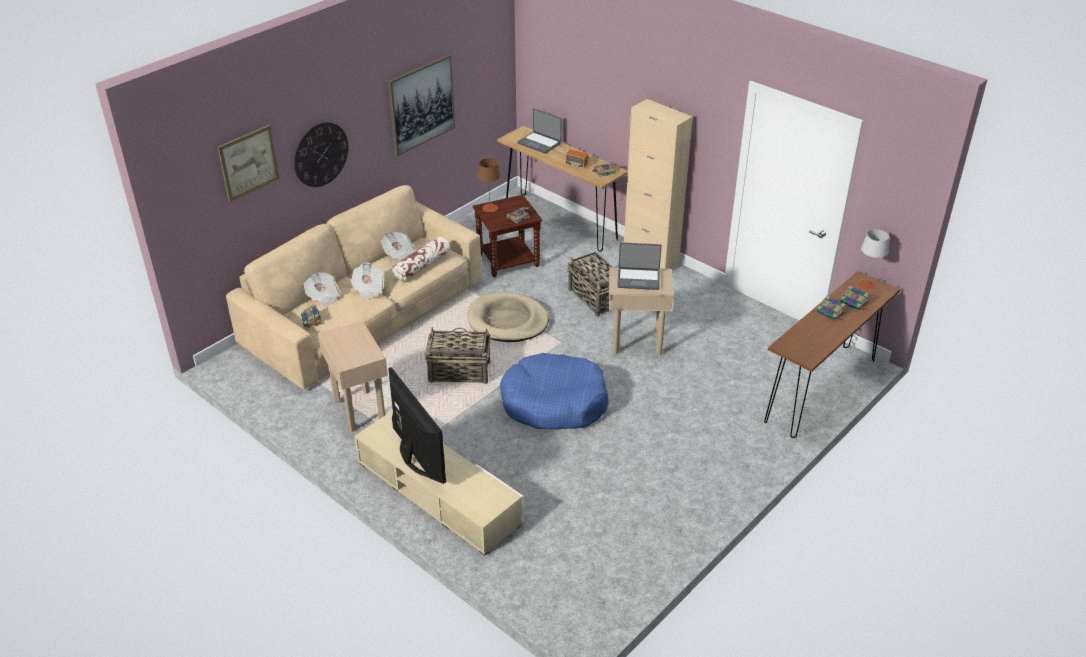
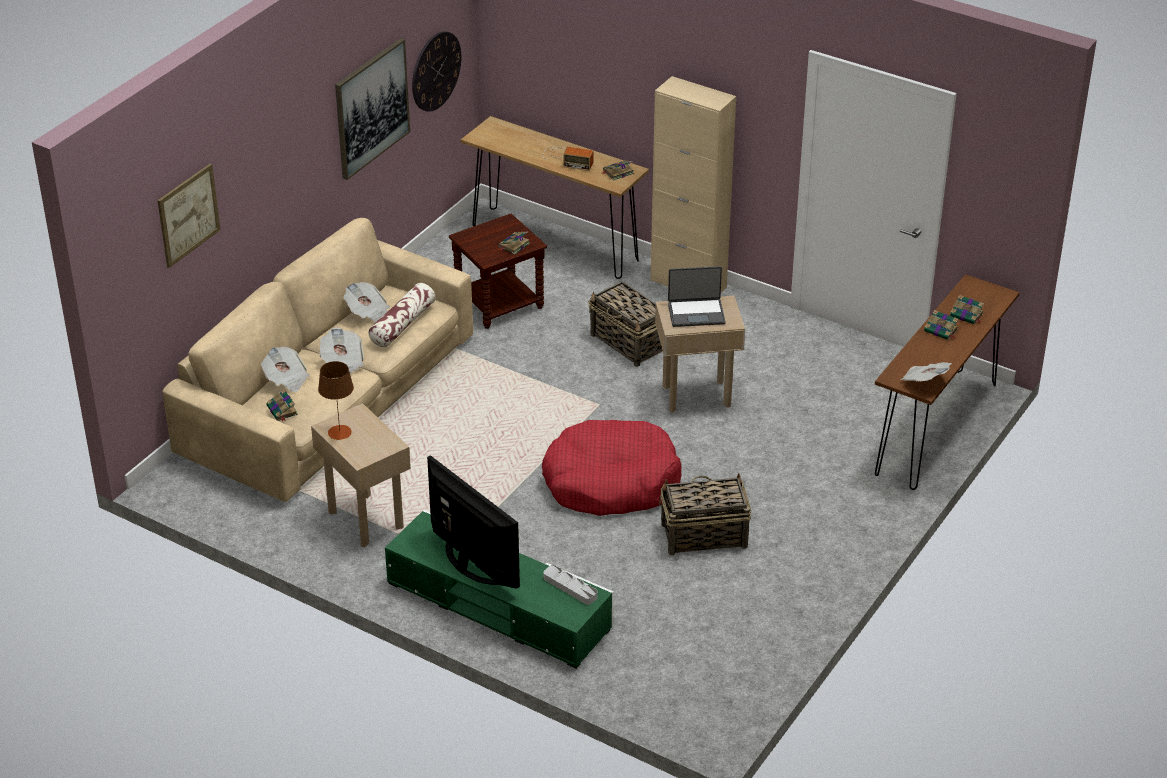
camera: 10 degrees left, 0 degrees up
wall clock [293,122,349,187] -> wall clock moved to [412,31,461,112]
beige tv stand [355,410,524,555] -> green tv stand [385,510,613,669]
basket [425,327,491,384] -> basket moved to [659,474,751,556]
beige dog bed [468,292,549,342] -> none
brown table lamp [477,158,501,212] -> brown table lamp moved to [318,361,354,440]
blue dog bed [500,353,609,430] -> red dog bed [542,420,682,516]
laptop [517,108,562,154] -> none
grey table lamp [858,229,889,290] -> none
none -> grey tray [543,565,598,605]
none -> newspaper [901,362,952,381]

